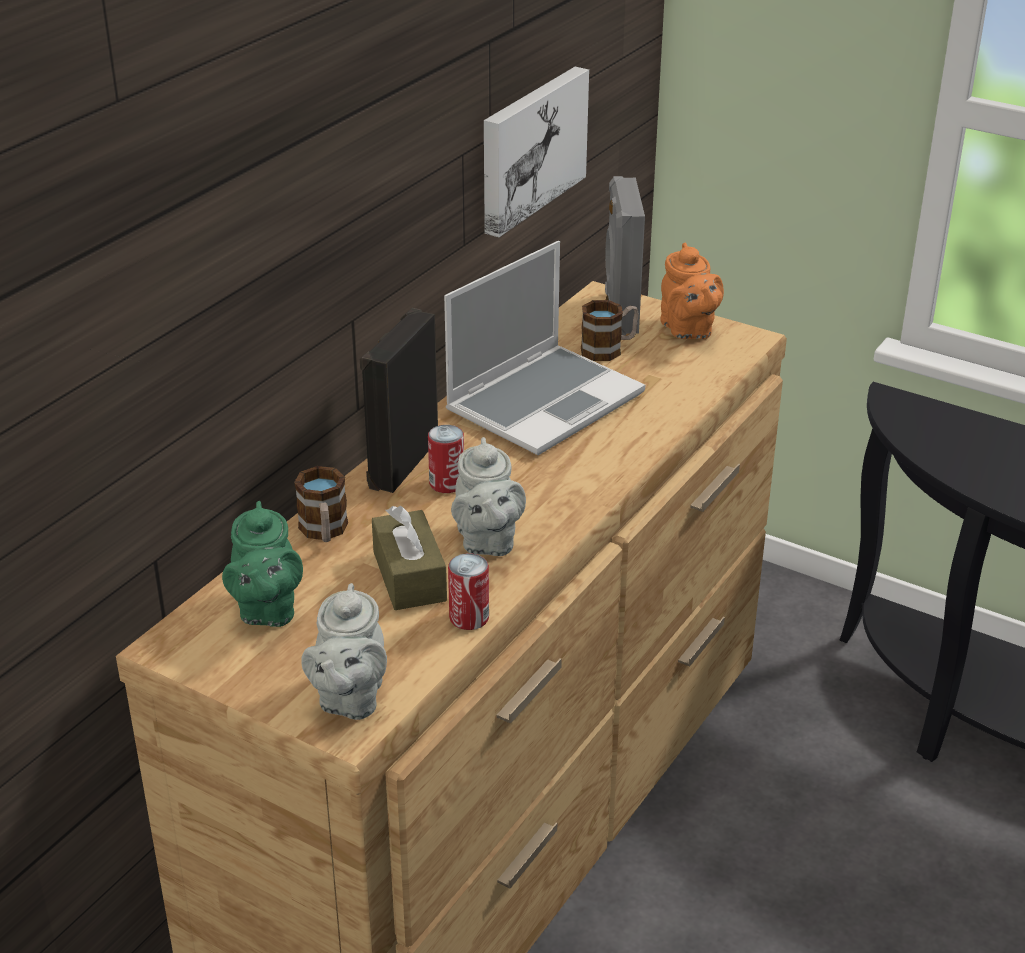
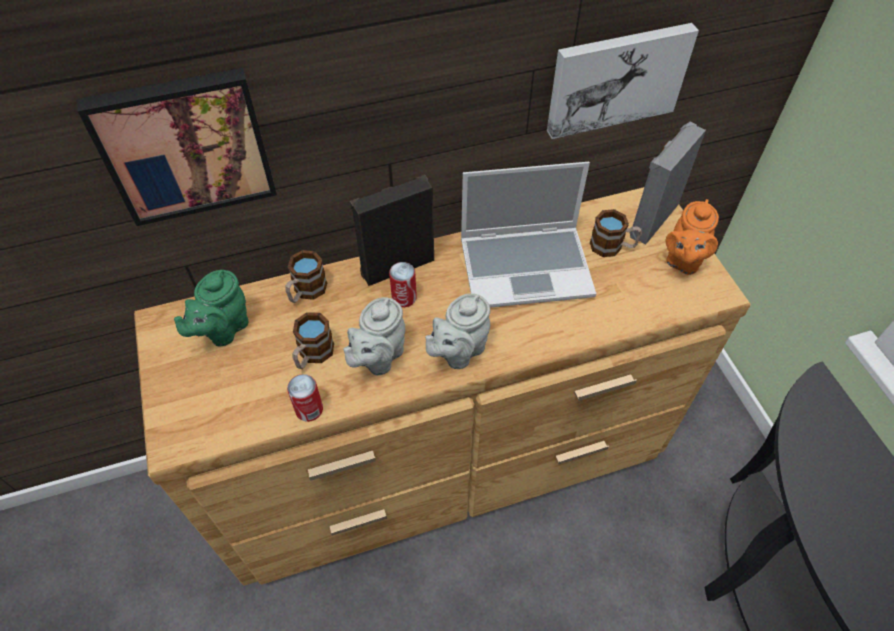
camera: 40 degrees right, 20 degrees up
grey teapot [301,583,387,720] -> grey teapot moved to [425,293,490,369]
brown tissue box [372,506,447,610] -> mug [292,312,334,369]
none -> picture [77,68,277,226]

